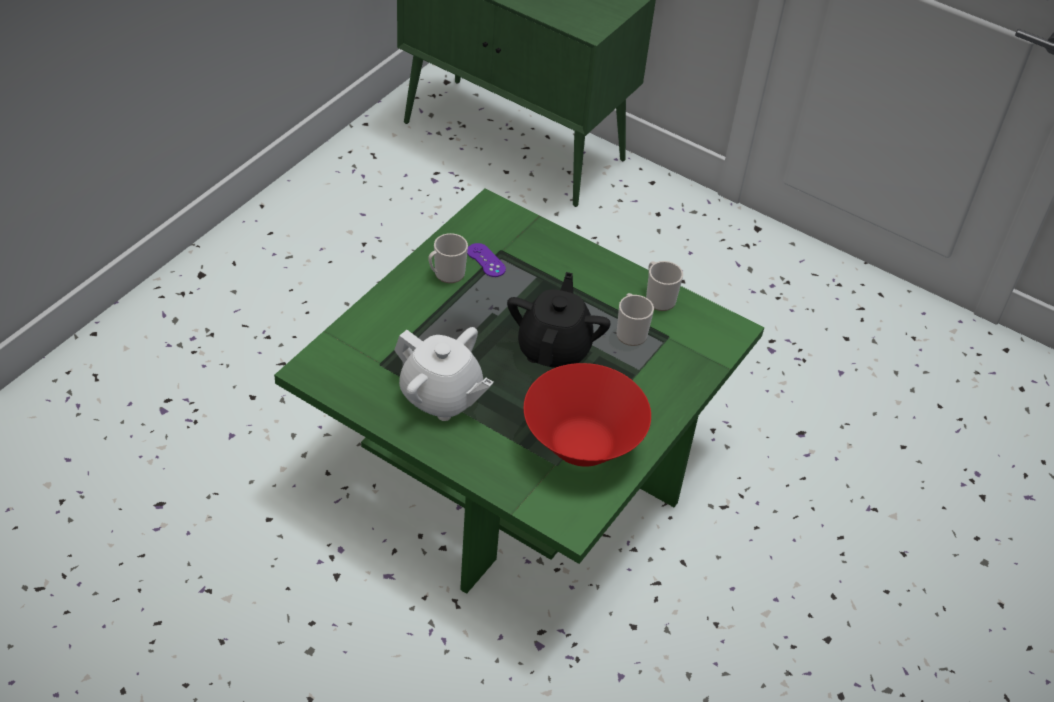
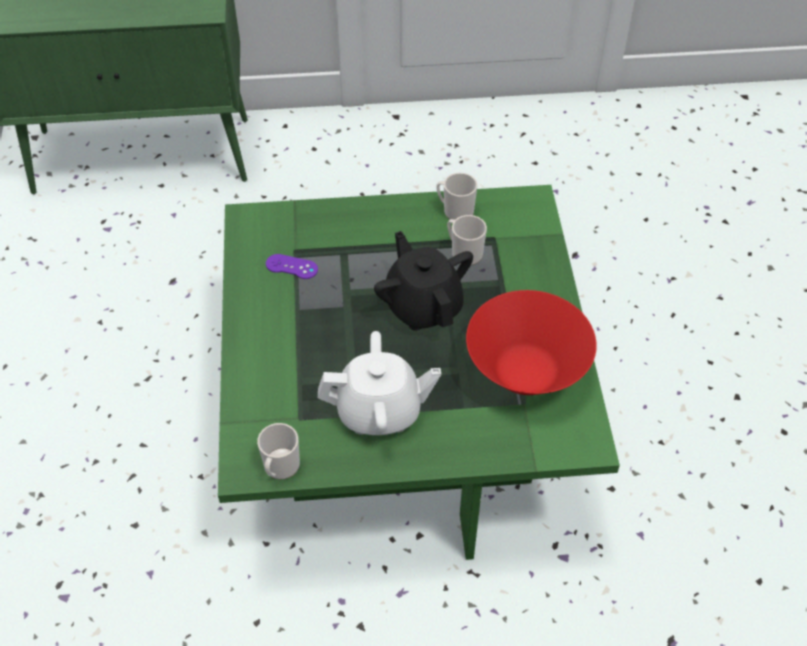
camera: 35 degrees left, 5 degrees up
mug [428,233,468,283] -> mug moved to [257,423,300,480]

